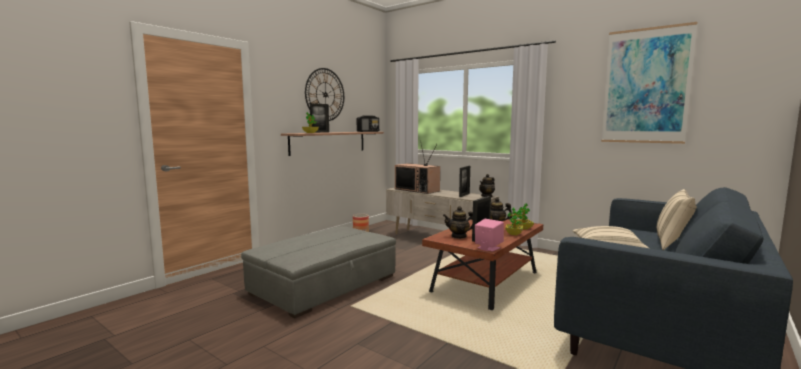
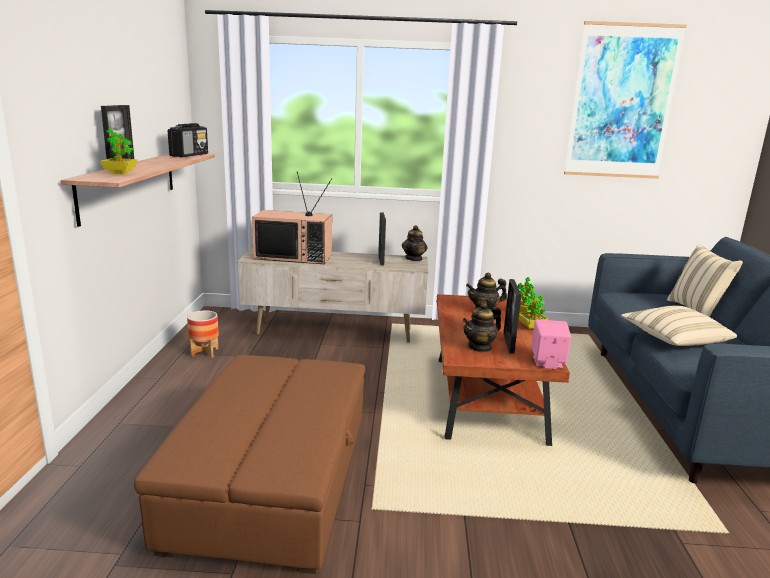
camera: 35 degrees left, 10 degrees up
grey ottoman [241,226,396,318] -> brown ottoman [134,355,365,574]
wall clock [305,68,344,121] -> none

